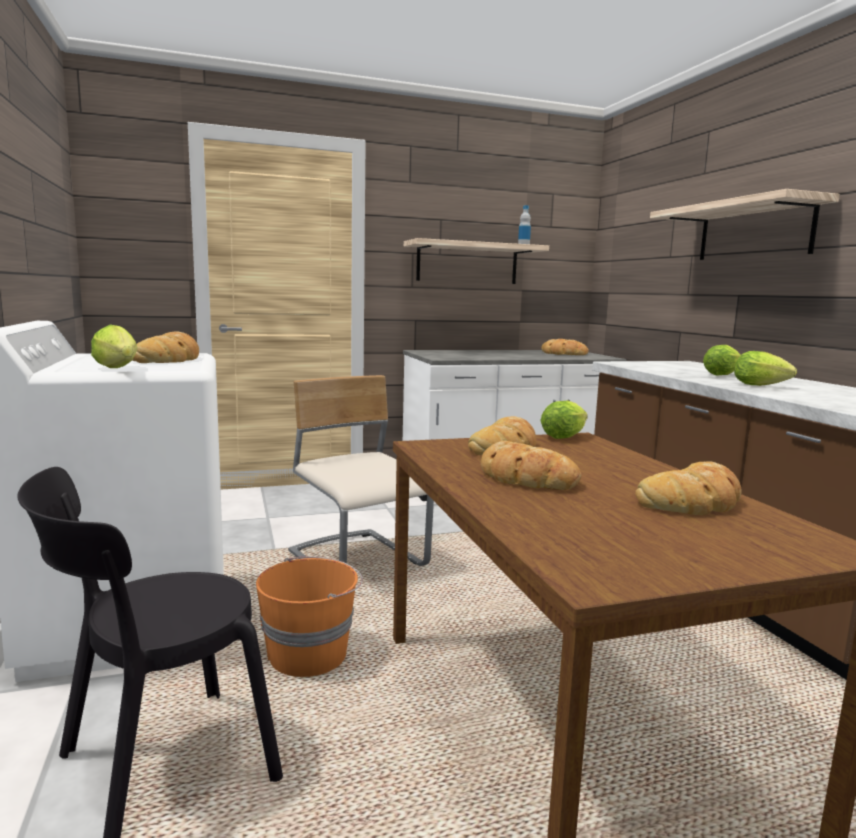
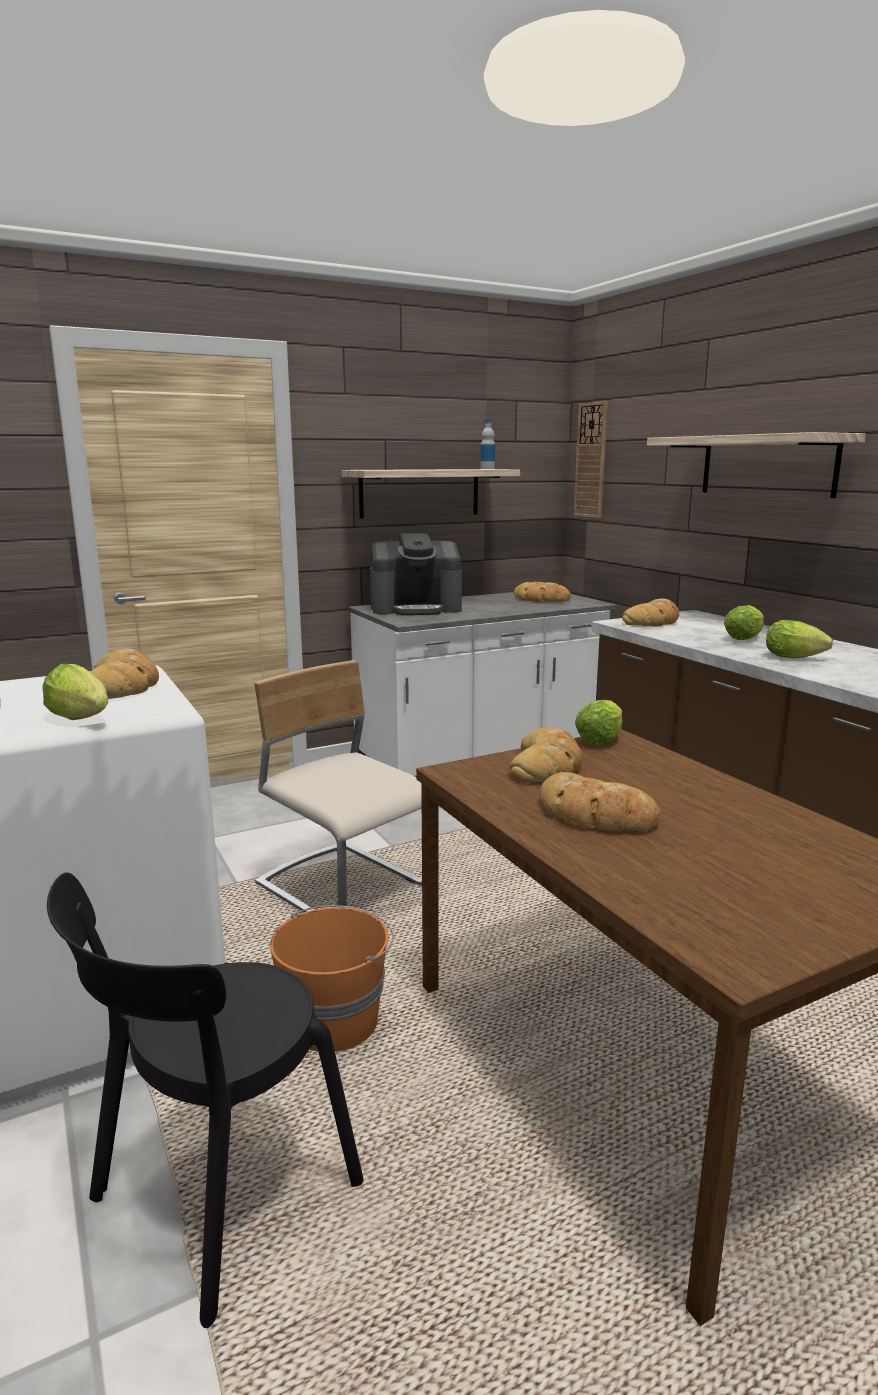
camera: 10 degrees left, 5 degrees up
bread [635,462,741,515] -> bread moved to [622,598,679,626]
none -> coffee machine [370,533,462,615]
none -> wall clock [574,401,608,518]

